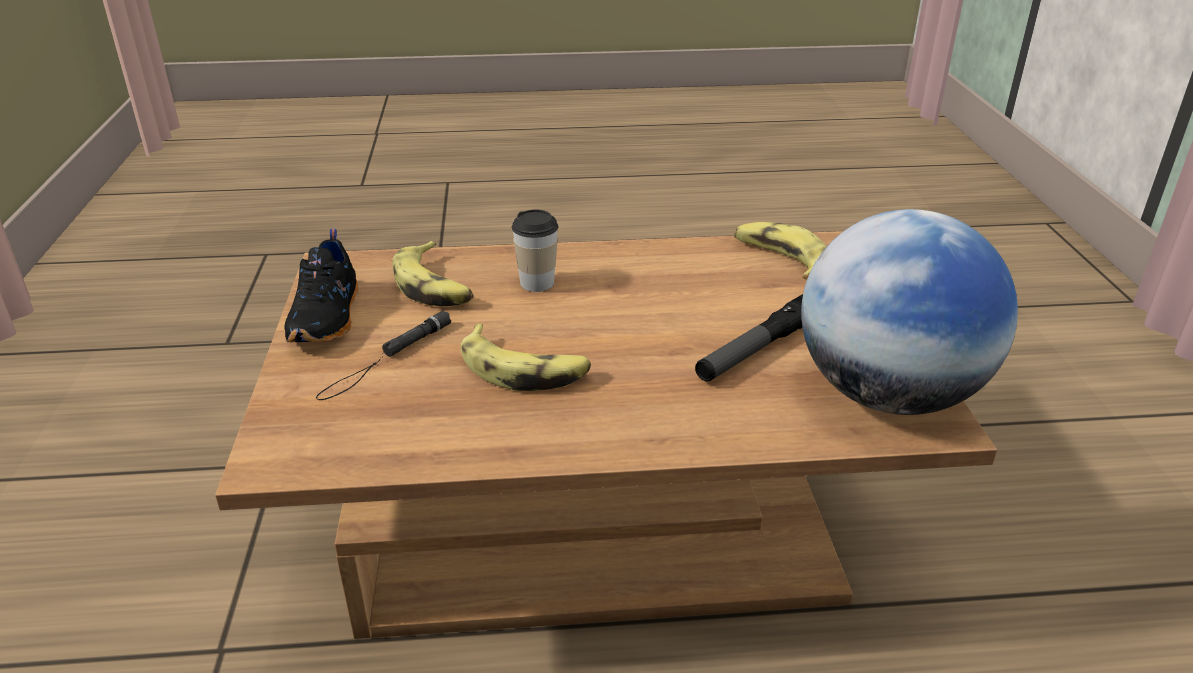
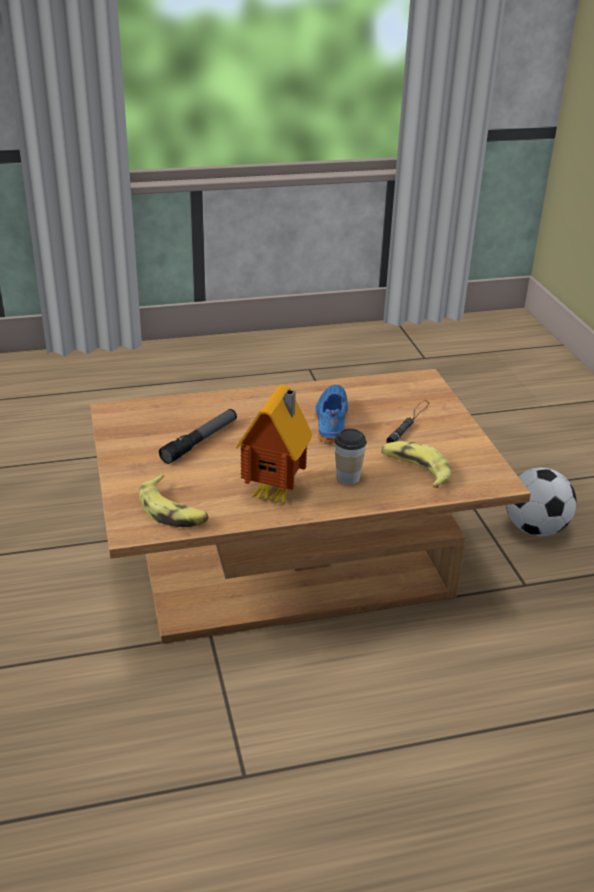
camera: 170 degrees right, 0 degrees up
black shoe [285,229,358,342] -> none
banana [461,323,591,391] -> blue shoe [315,385,348,443]
globe [801,209,1018,415] -> none
none -> toy house [236,385,312,504]
none -> football [506,468,577,536]

